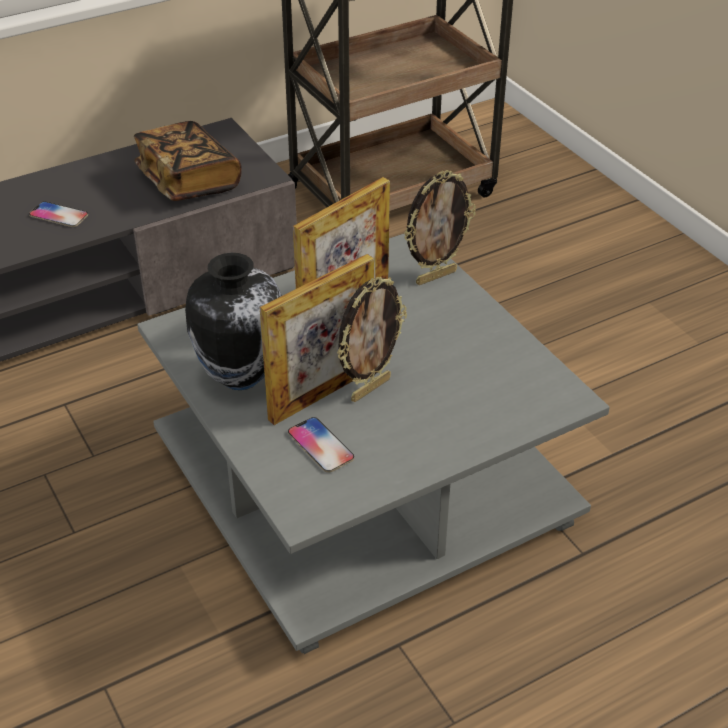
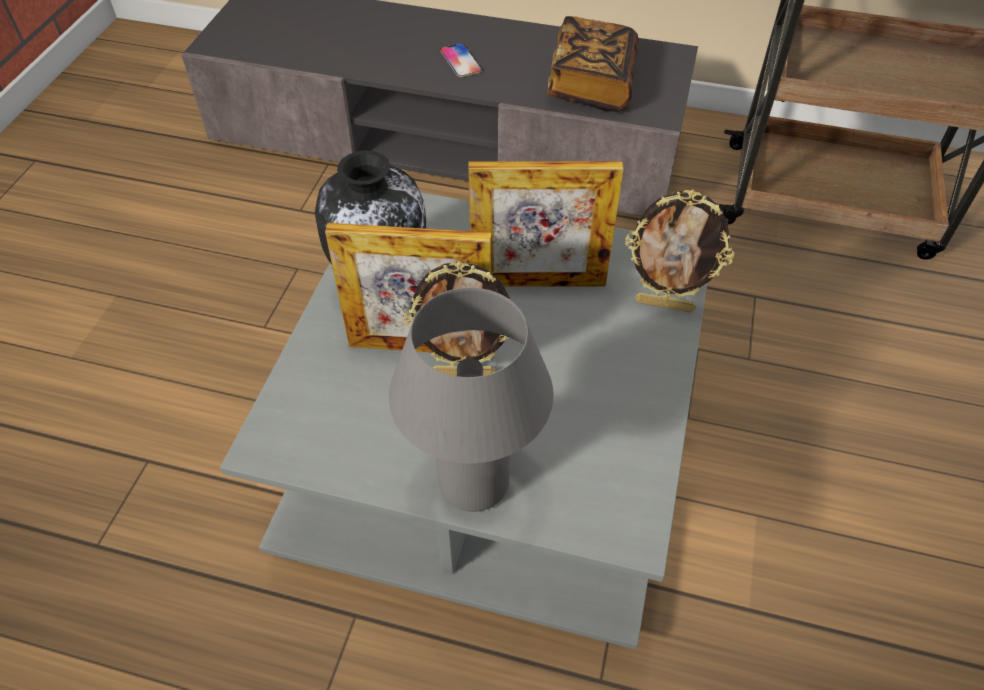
camera: 45 degrees right, 10 degrees up
phone [288,417,354,473] -> none
none -> grey table lamp [389,288,553,512]

